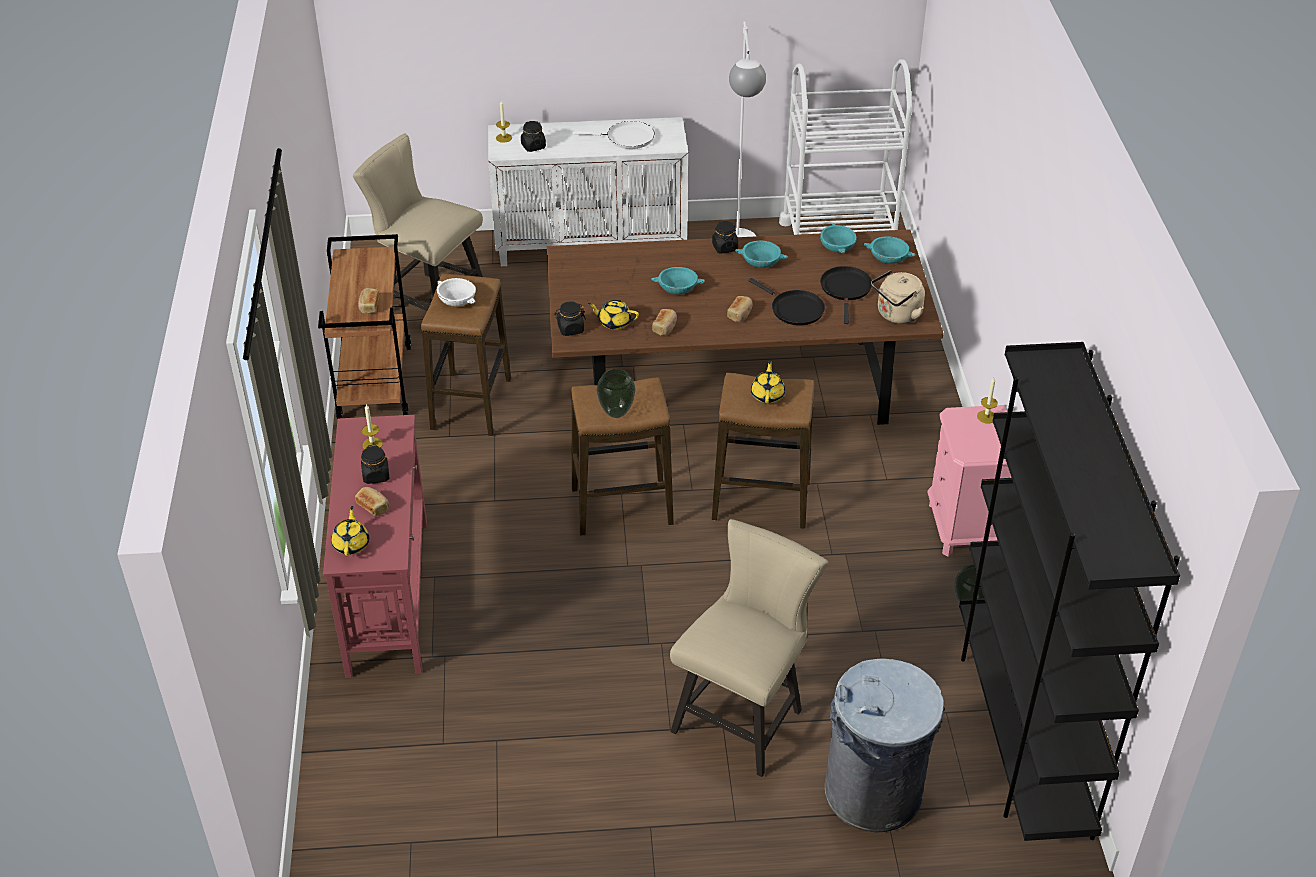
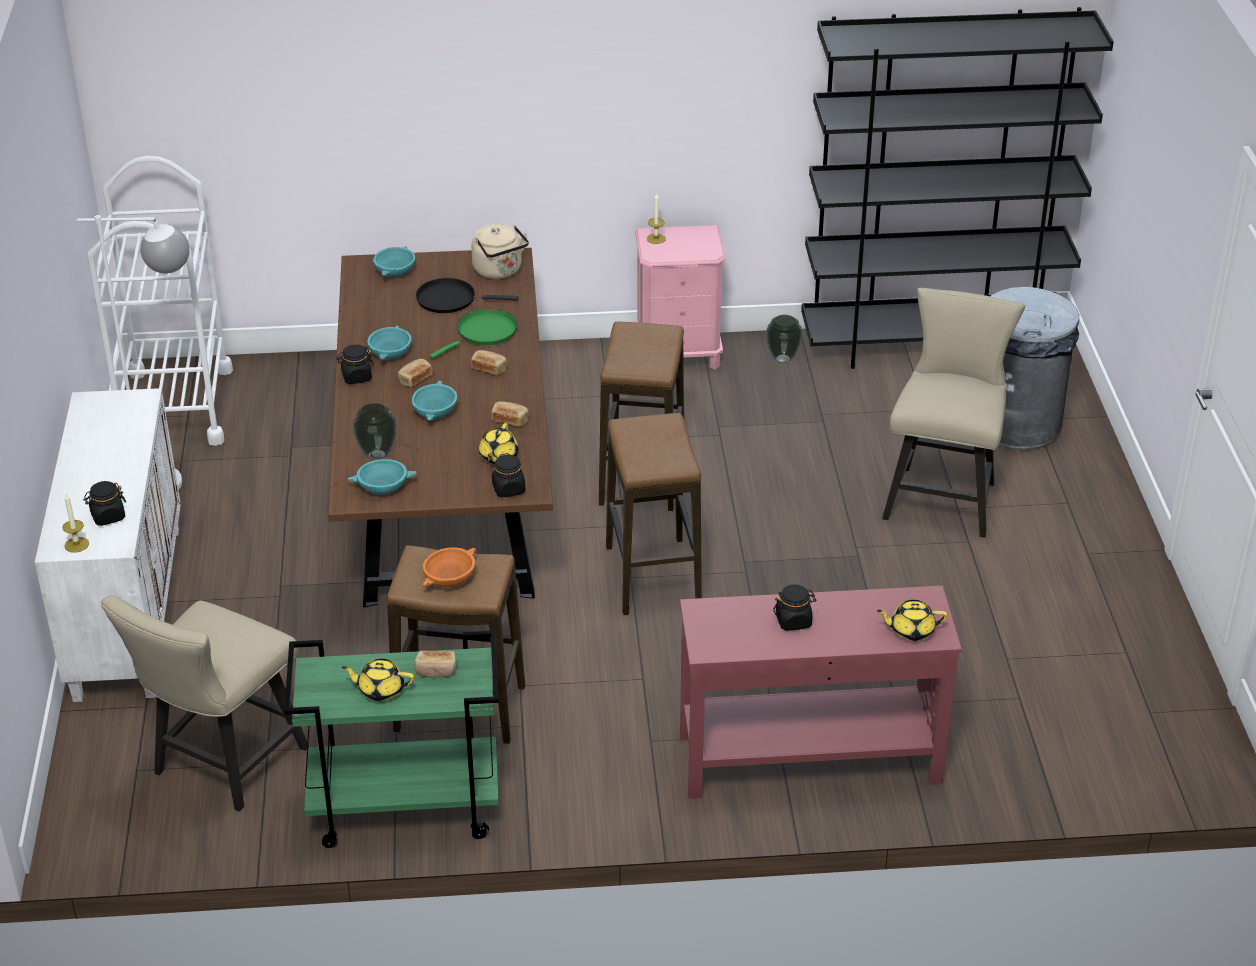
camera: 90 degrees left, 5 degrees down
brown cart [318,234,411,419] -> green cart [284,631,499,848]
bread [355,487,389,516] -> bread moved to [398,359,433,387]
candle [362,404,383,449] -> none
white bowl [437,278,476,307] -> orange bowl [422,547,476,588]
white frying pan [573,121,655,149] -> none
vase [596,369,636,418] -> vase moved to [353,403,397,460]
beige chair [670,519,828,777] -> beige chair turned 75 degrees clockwise [882,288,1025,538]
black frying pan [749,278,825,325] -> green frying pan [430,309,518,359]
yellow teapot [751,361,785,404] -> yellow teapot moved to [342,659,414,701]
turquoise bowl [820,223,857,253] -> turquoise bowl moved to [347,459,417,495]

